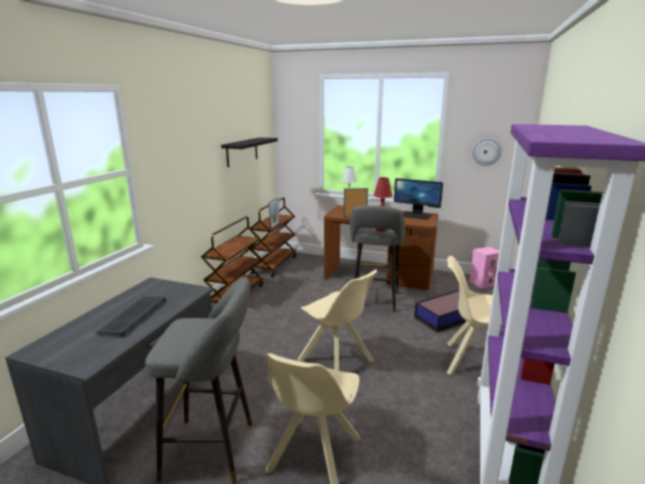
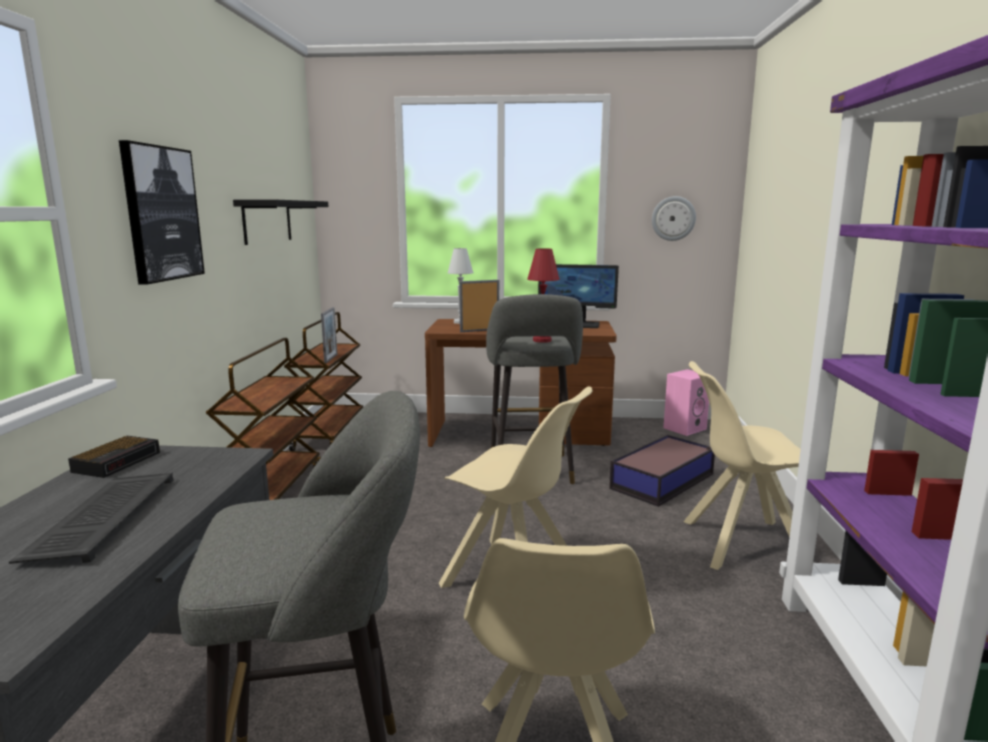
camera: 15 degrees left, 5 degrees down
none -> alarm clock [68,436,160,478]
none -> picture [119,140,205,285]

